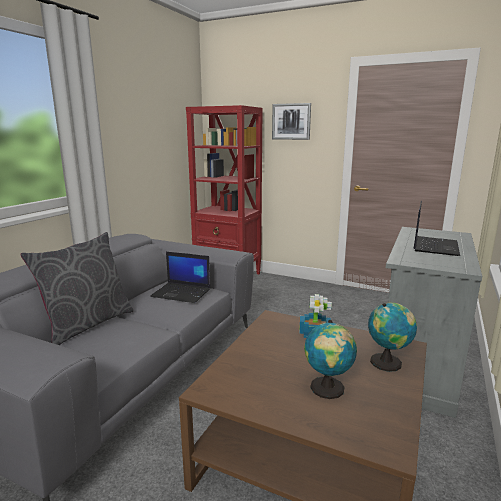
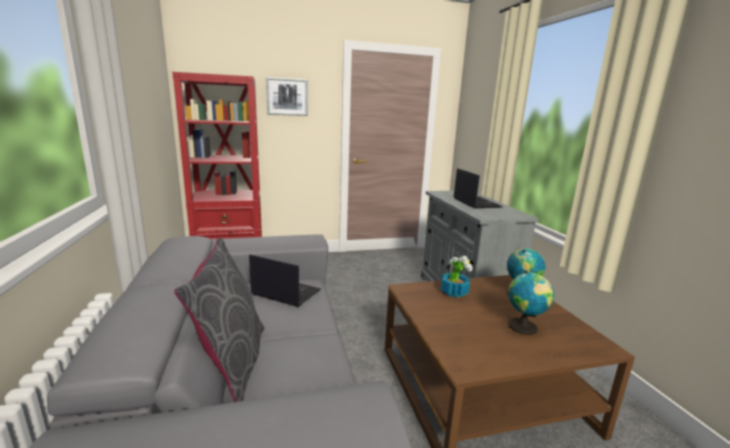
camera: 40 degrees left, 0 degrees up
laptop [150,252,210,303] -> laptop turned 135 degrees counterclockwise [249,254,321,307]

